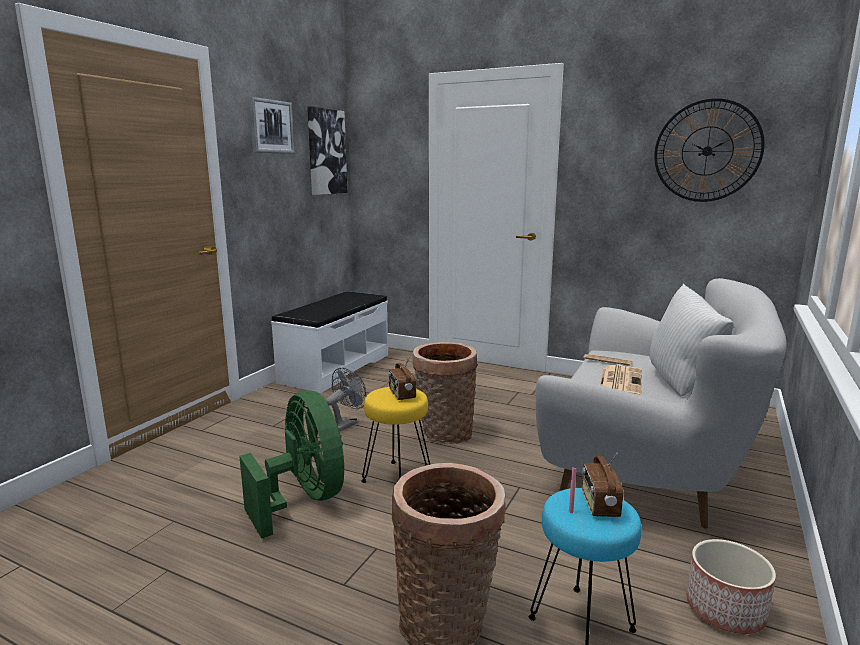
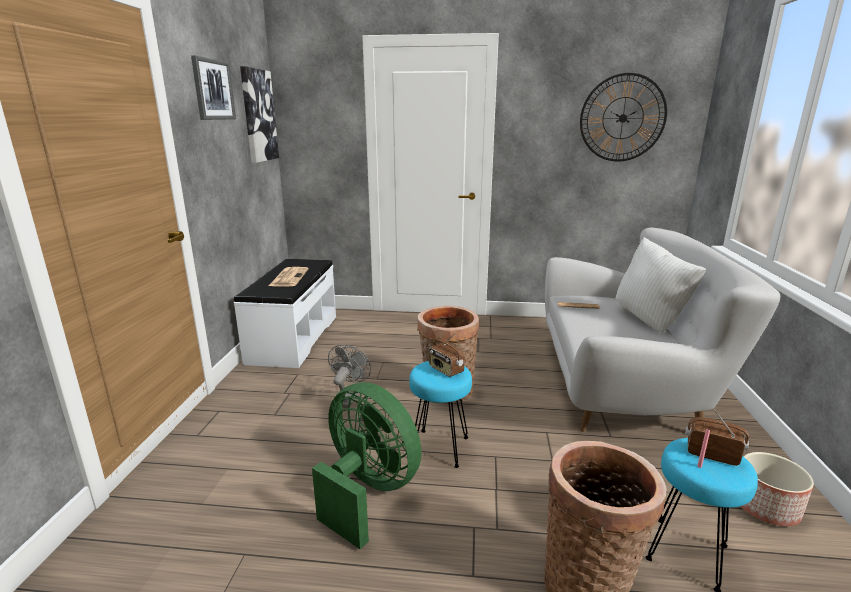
camera: 20 degrees left, 5 degrees up
yellow stool [361,387,430,483] -> turquoise stool [409,361,472,468]
radio [582,453,623,517] -> radio turned 135 degrees clockwise [685,409,749,466]
newspaper [599,365,642,395] -> newspaper moved to [269,267,309,286]

